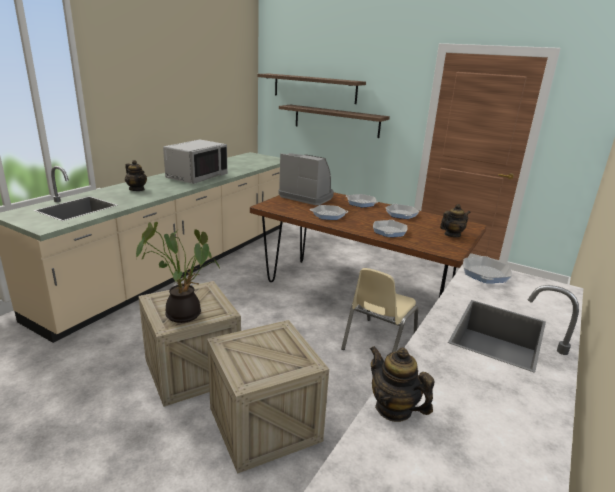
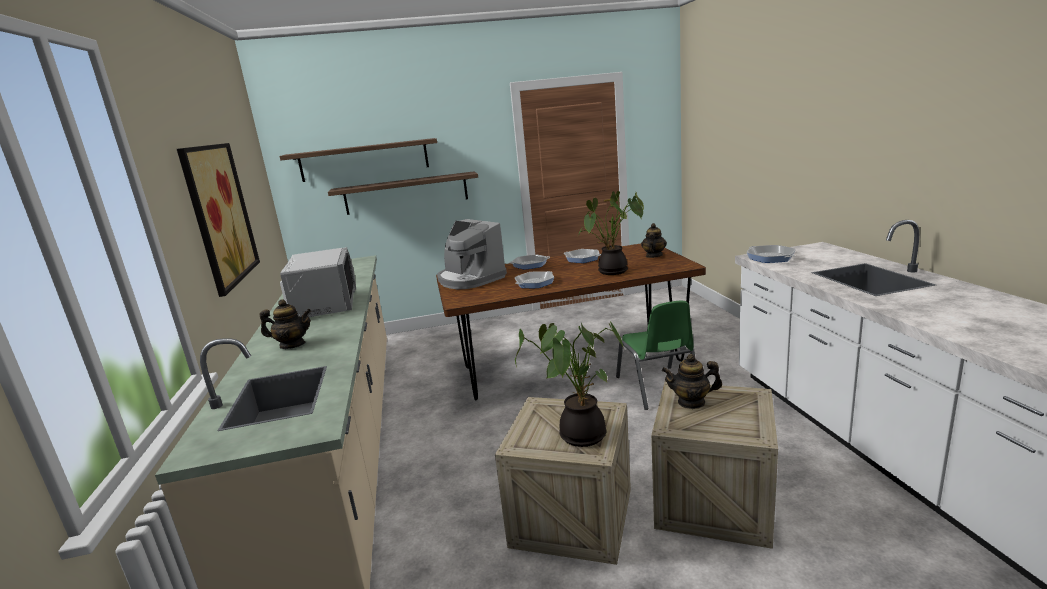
camera: 40 degrees left, 5 degrees down
coffee machine [278,153,334,205] -> coffee machine turned 120 degrees counterclockwise [437,219,507,289]
beige chair [341,268,418,352] -> green chair [616,301,696,410]
teapot [370,346,434,422] -> teapot moved to [662,354,722,409]
frying pan [373,220,408,237] -> potted plant [578,191,644,275]
none -> picture [177,143,260,297]

